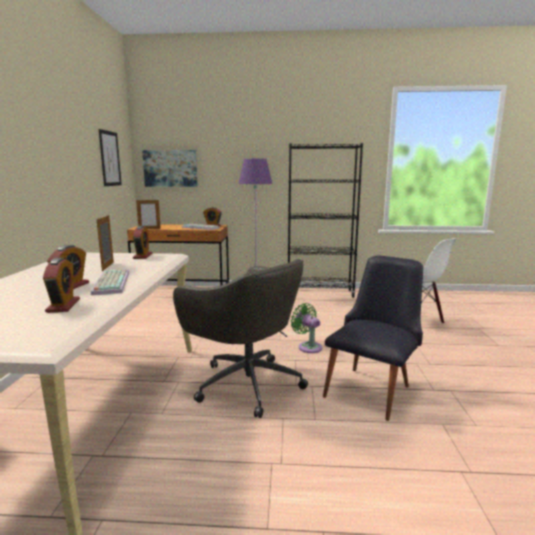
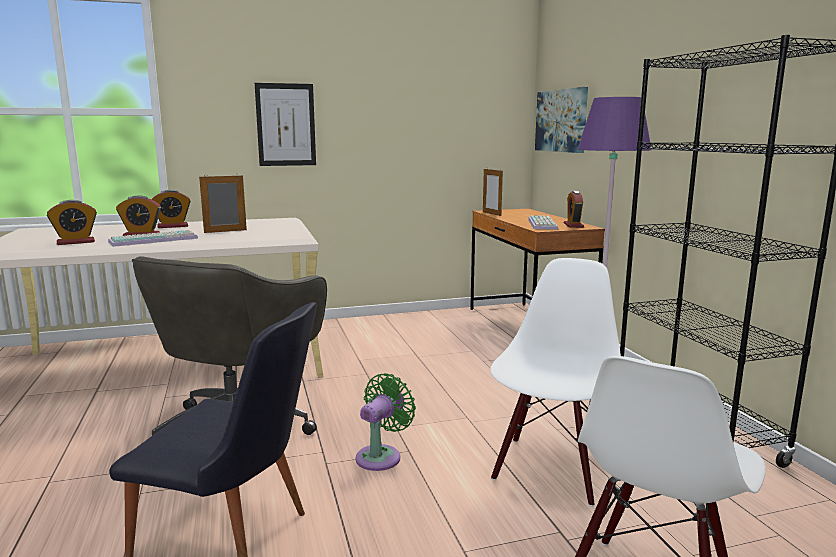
camera: 70 degrees right, 0 degrees up
picture [99,129,122,186] -> picture moved to [255,83,316,166]
alarm clock [133,226,152,259] -> alarm clock moved to [152,190,191,228]
none -> white chair [490,258,621,507]

